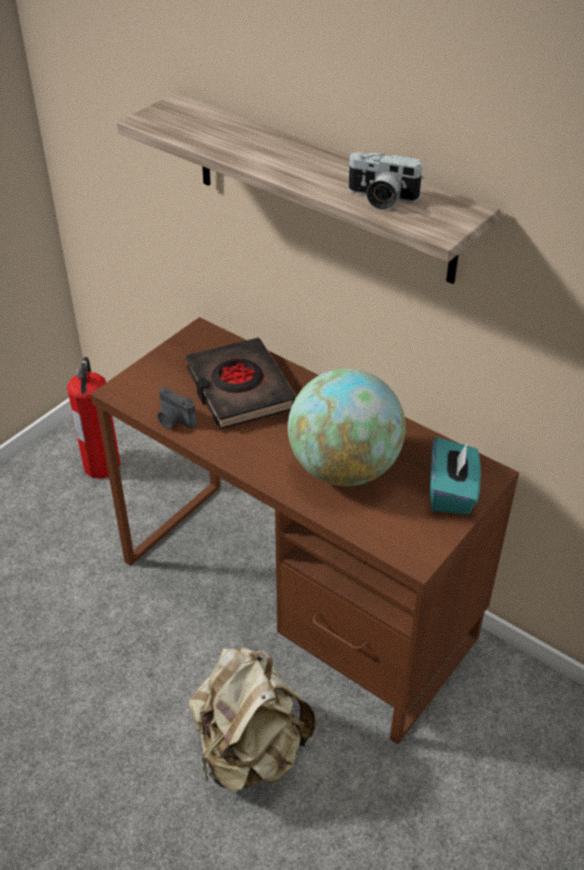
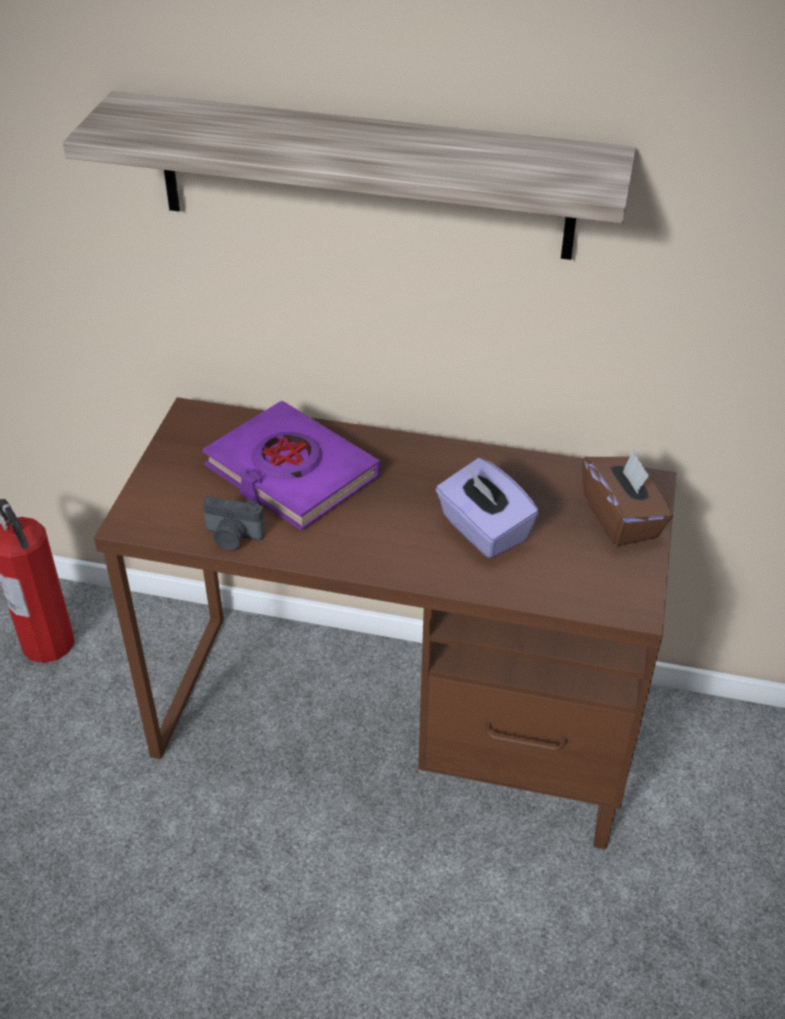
camera: 25 degrees left, 0 degrees up
black book [185,338,297,429] -> purple book [203,401,380,530]
beige backpack [189,647,316,791] -> none
globe [288,369,406,486] -> purple tissue box [436,458,539,559]
camera [347,152,424,210] -> none
turquoise tissue box [430,438,481,514] -> brown tissue box [582,450,673,547]

